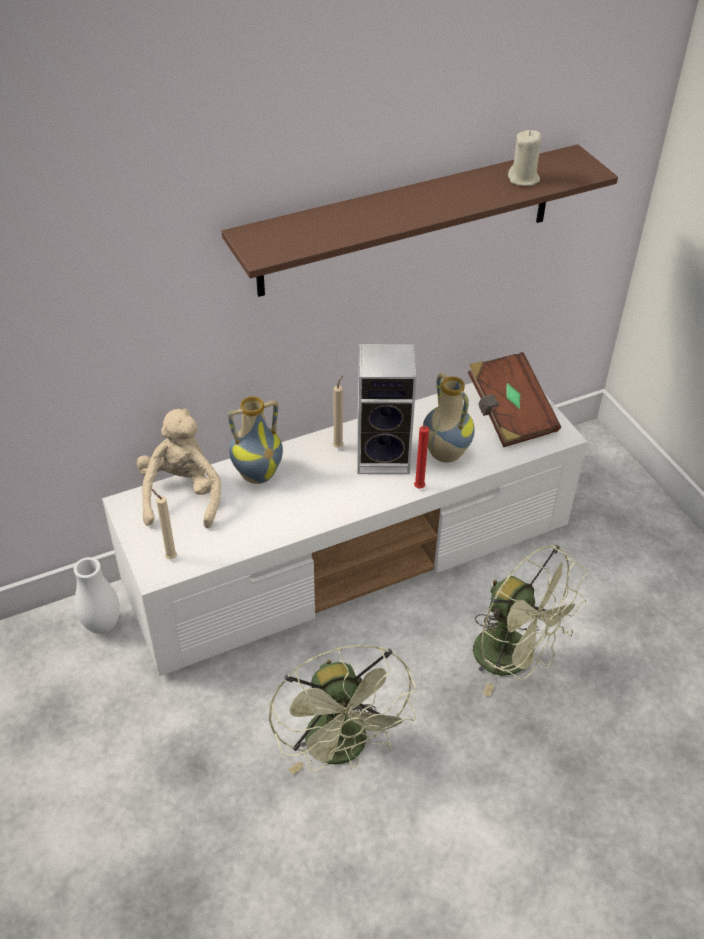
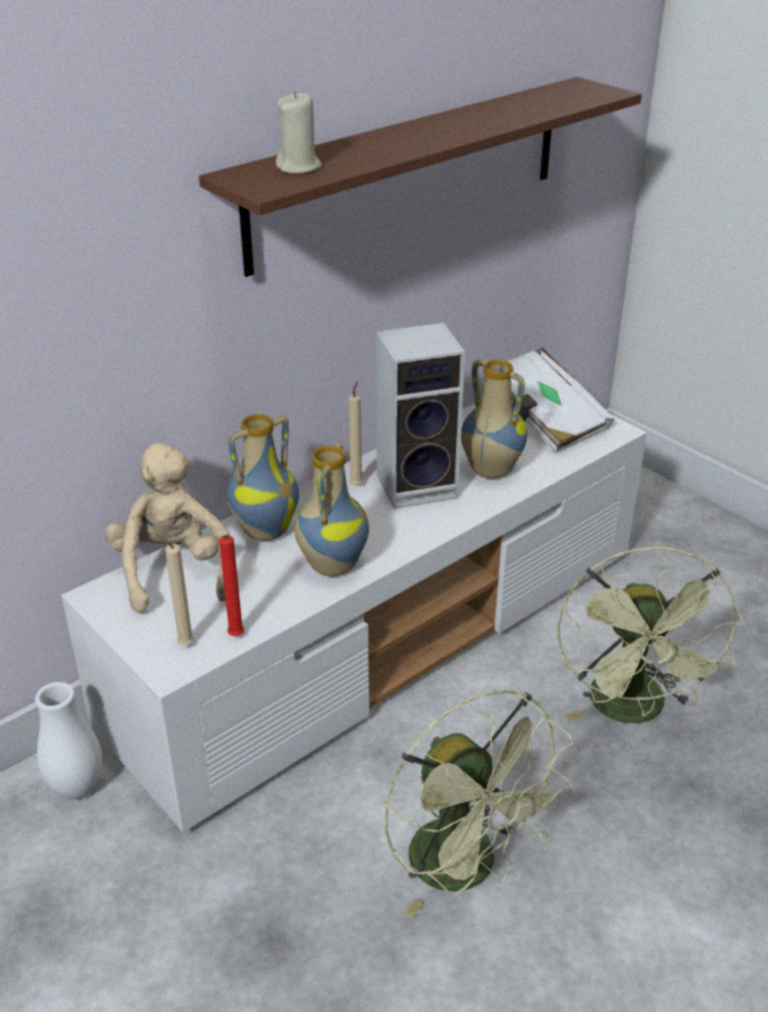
camera: 15 degrees left, 10 degrees down
red candle [414,426,429,489] -> red candle moved to [219,535,244,636]
brown book [468,352,561,447] -> white book [508,348,614,453]
green fan [473,545,588,696] -> green fan turned 60 degrees clockwise [557,546,743,723]
beige candle [508,130,542,186] -> beige candle moved to [276,91,322,173]
none -> vase [294,441,369,576]

